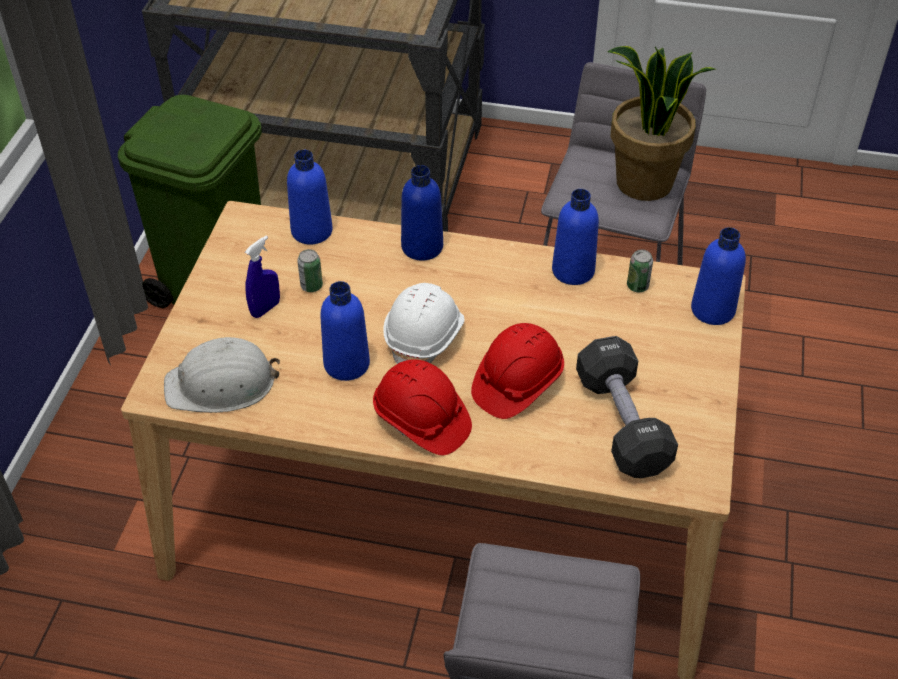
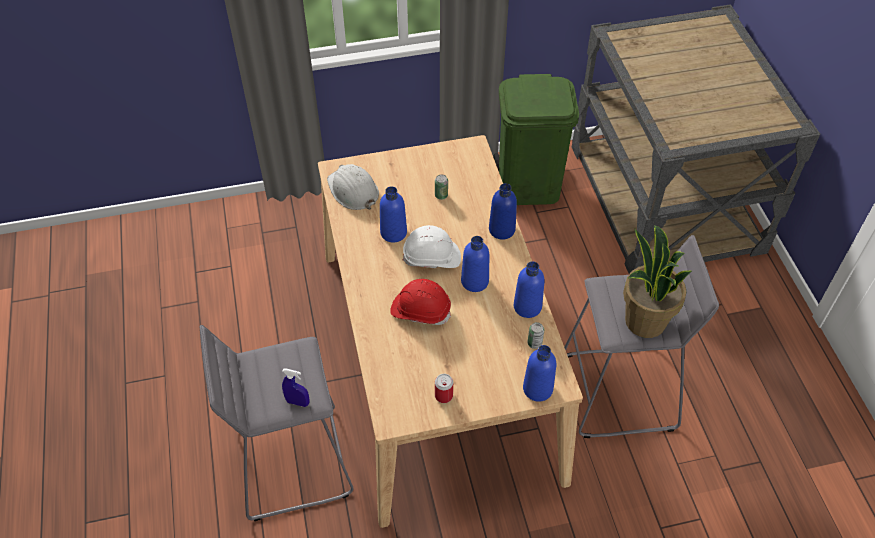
camera: 65 degrees right, 5 degrees up
blue spray bottle [245,236,280,318] -> blue spray bottle moved to [282,368,310,407]
blue bottle [287,150,333,245] -> blue bottle moved to [461,236,489,292]
red hard hat [373,359,472,455] -> none
black dumbbell [576,336,678,478] -> none
none -> can [435,374,453,403]

